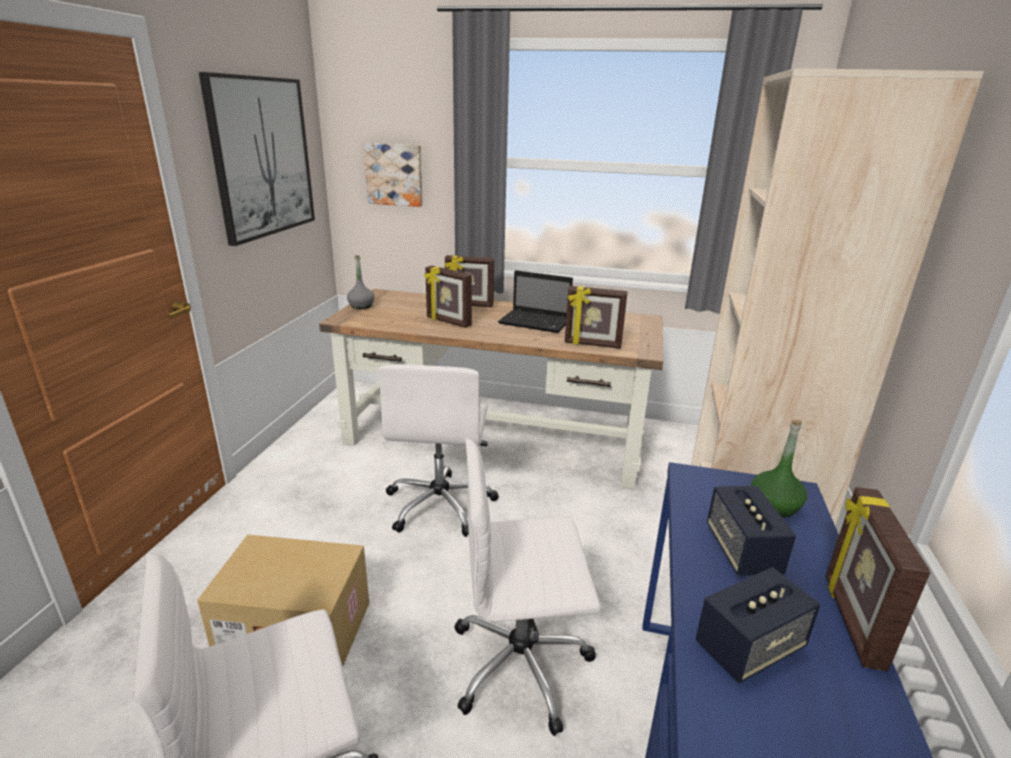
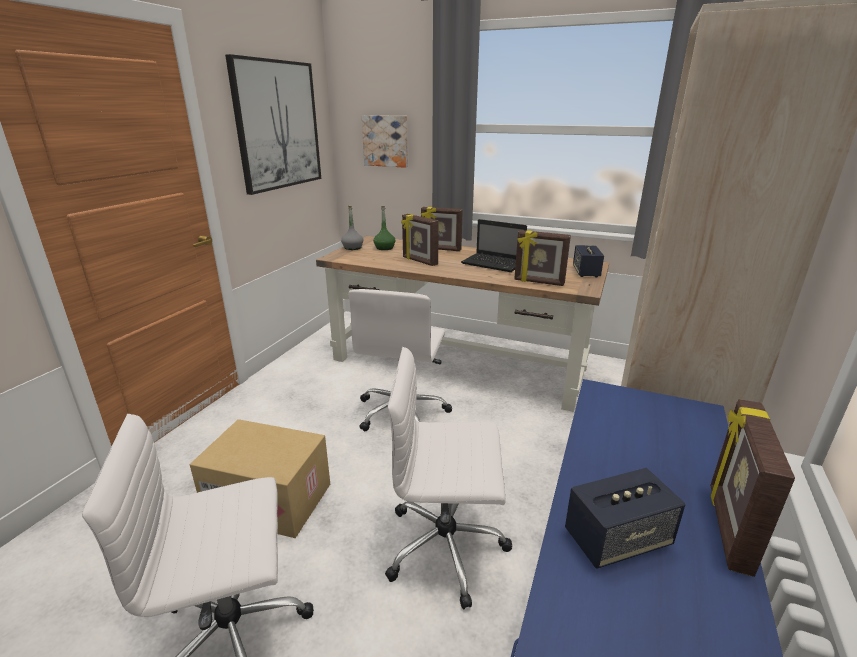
camera: 10 degrees right, 0 degrees up
speaker [707,486,796,576] -> speaker moved to [573,245,604,277]
green bottle [751,420,807,517] -> green bottle moved to [373,206,396,250]

